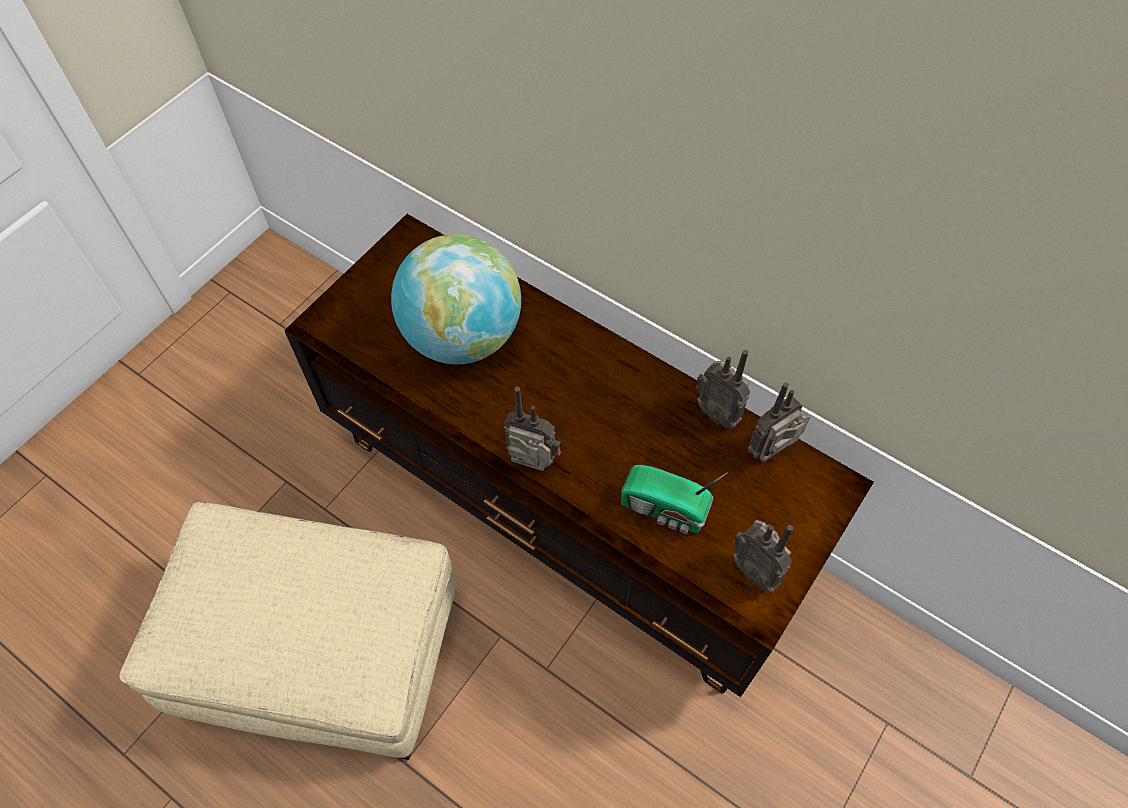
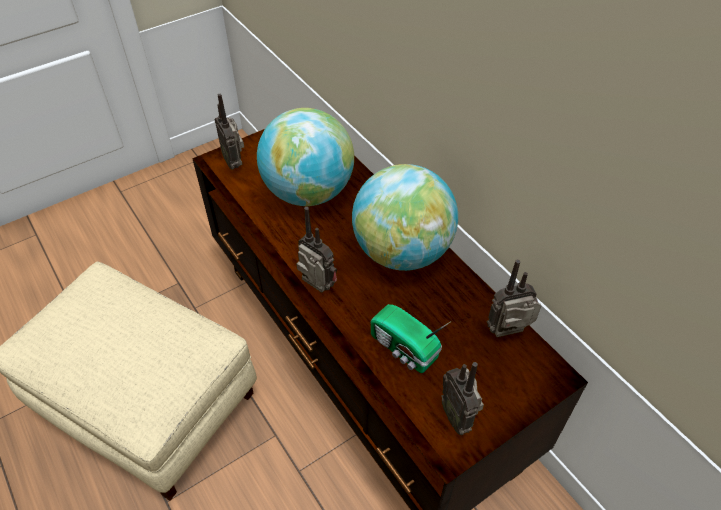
camera: 20 degrees right, 10 degrees down
radio [696,350,750,429] -> radio moved to [214,94,244,170]
none -> globe [352,164,458,271]

